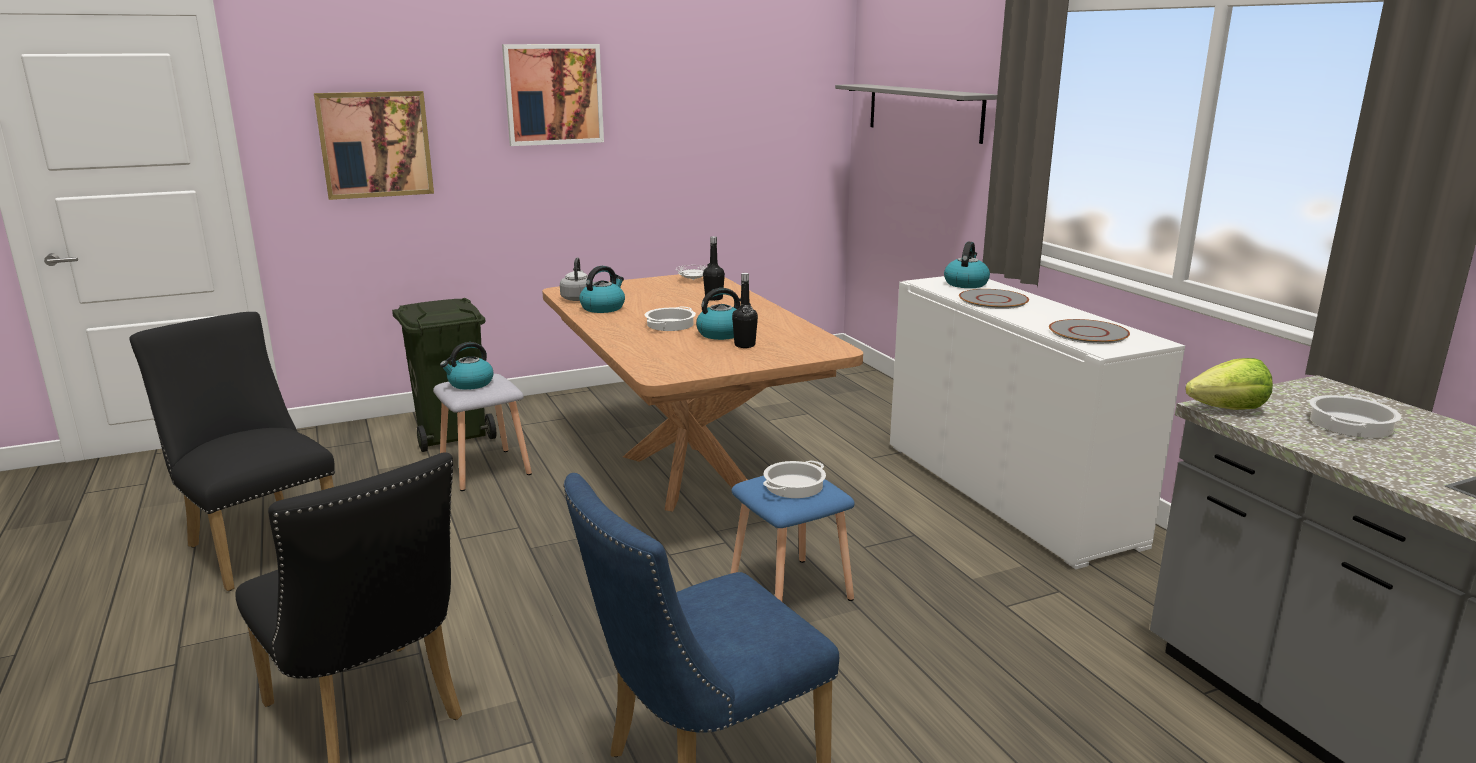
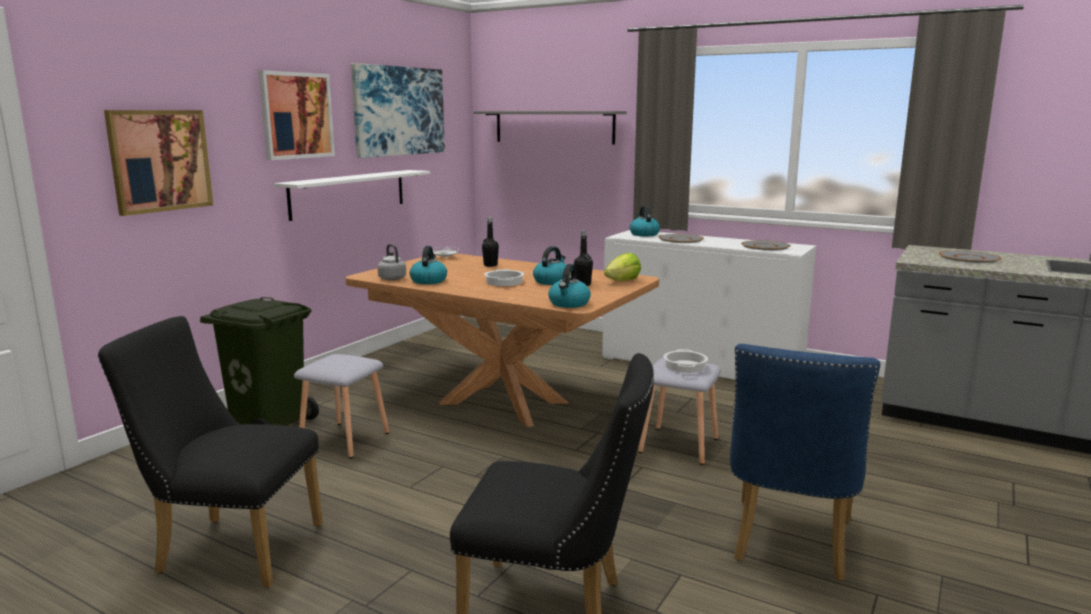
camera: 35 degrees left, 5 degrees down
kettle [440,342,493,390] -> kettle moved to [548,264,591,308]
blue stool [730,476,855,602] -> grey stool [638,358,721,465]
lettuce [1185,358,1273,410] -> lettuce moved to [604,253,641,281]
cooking pot [1309,394,1401,438] -> grey plate [939,251,1002,263]
none -> white shelf [274,170,430,221]
none -> picture [351,63,445,158]

